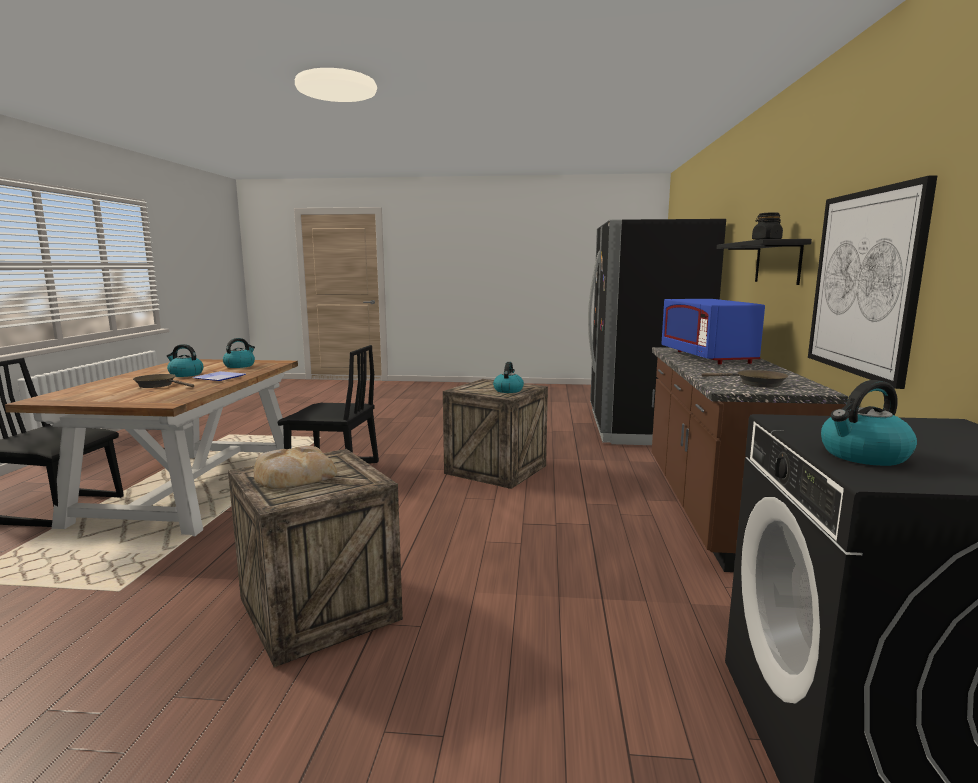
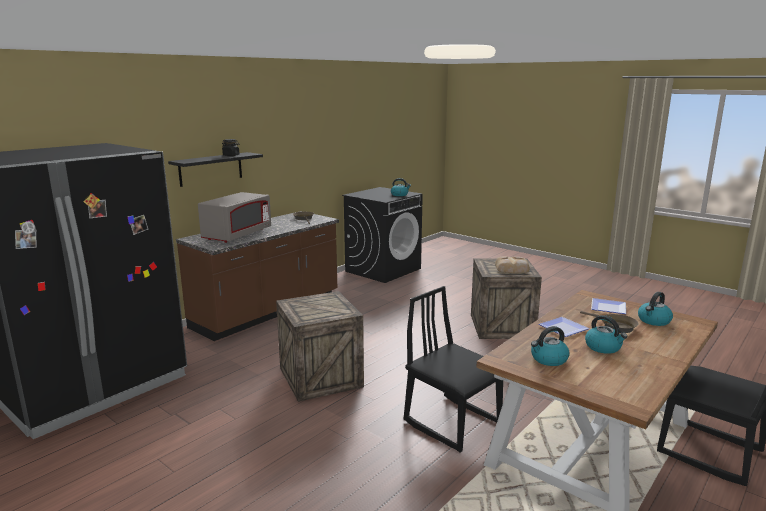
camera: 145 degrees left, 5 degrees up
kettle [493,362,524,393] -> kettle moved to [638,292,673,326]
blue microwave [661,299,765,365] -> grey microwave [198,192,271,243]
picture [808,176,937,389] -> none
none -> plate [591,298,626,314]

